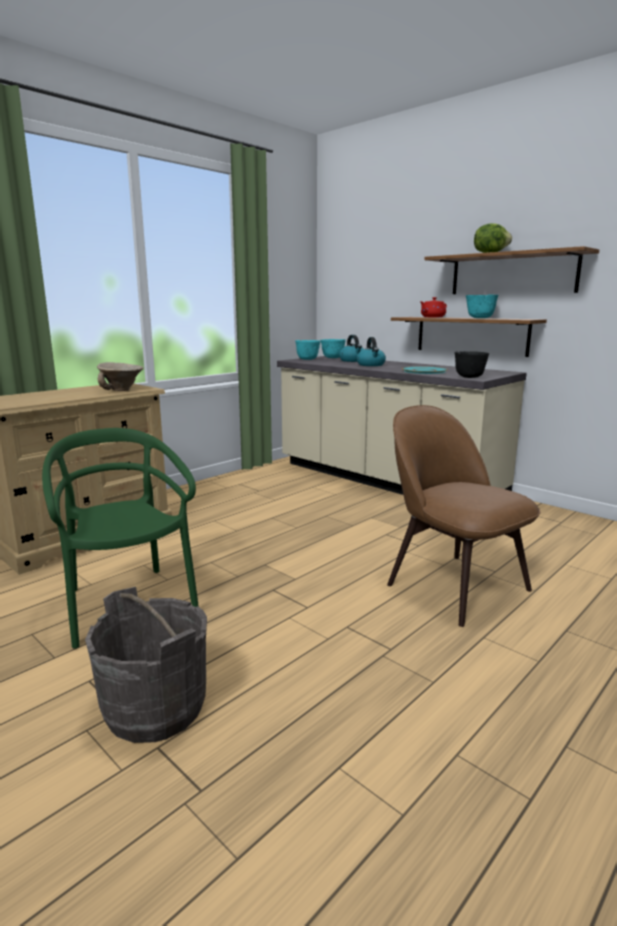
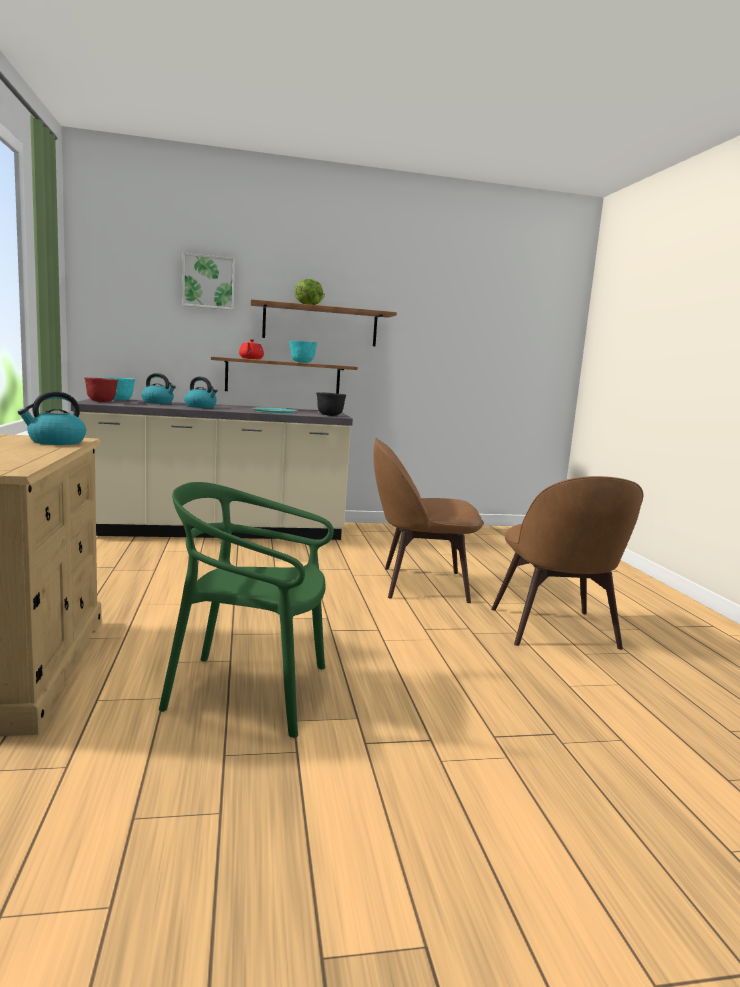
camera: 55 degrees left, 5 degrees down
grey bucket [85,587,207,743] -> none
beige bowl [97,362,143,391] -> kettle [18,391,86,445]
turquoise bowl [295,340,321,360] -> red bowl [84,377,118,402]
none -> picture [182,253,235,310]
none -> brown chair [491,476,643,650]

